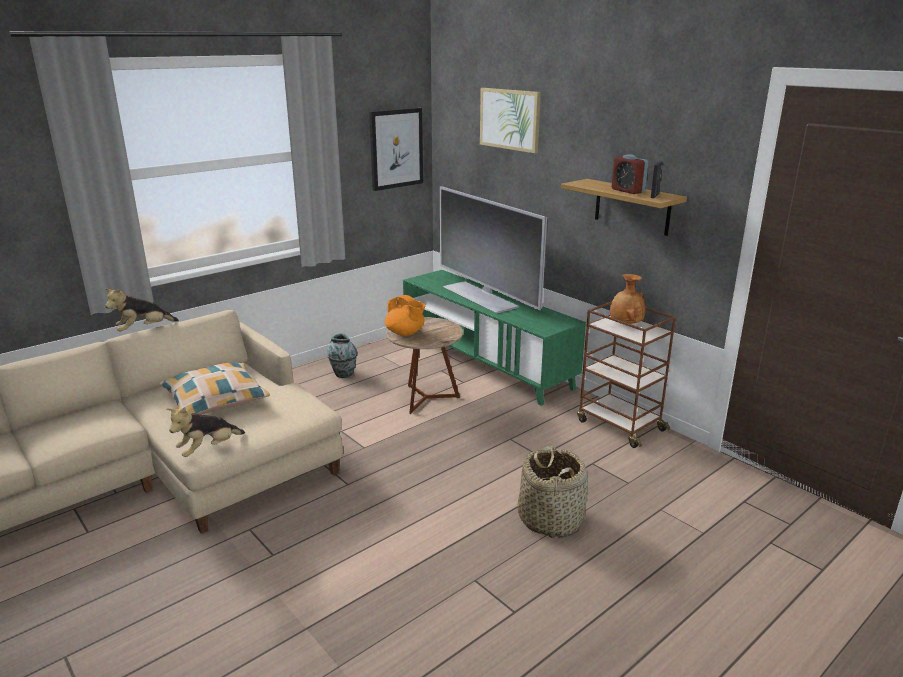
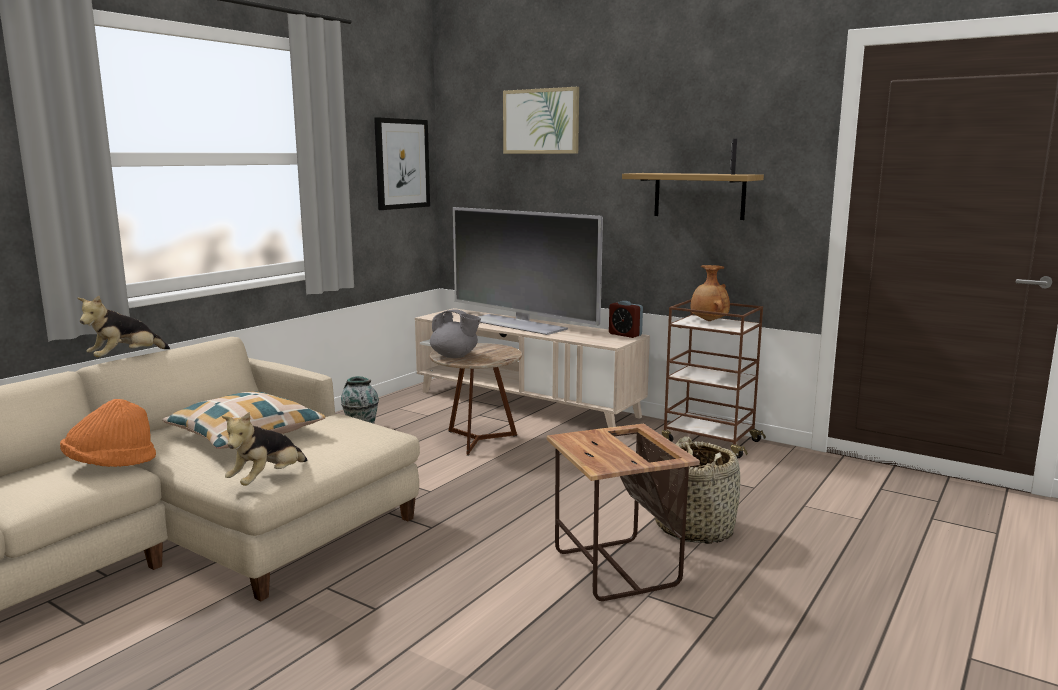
camera: 15 degrees left, 10 degrees down
orange teapot [385,295,426,336] -> grey teapot [430,309,481,358]
green tv stand [403,270,586,406] -> beige tv stand [415,308,650,428]
alarm clock [612,154,648,194] -> alarm clock moved to [609,301,643,338]
none -> orange hat [60,399,156,467]
none -> side table [547,424,700,601]

